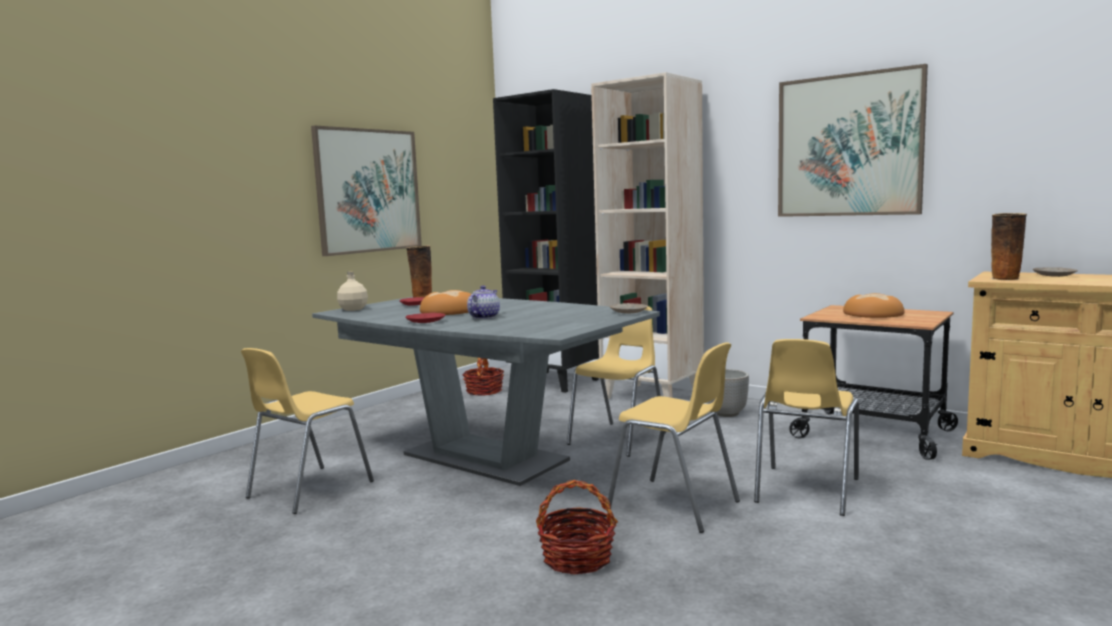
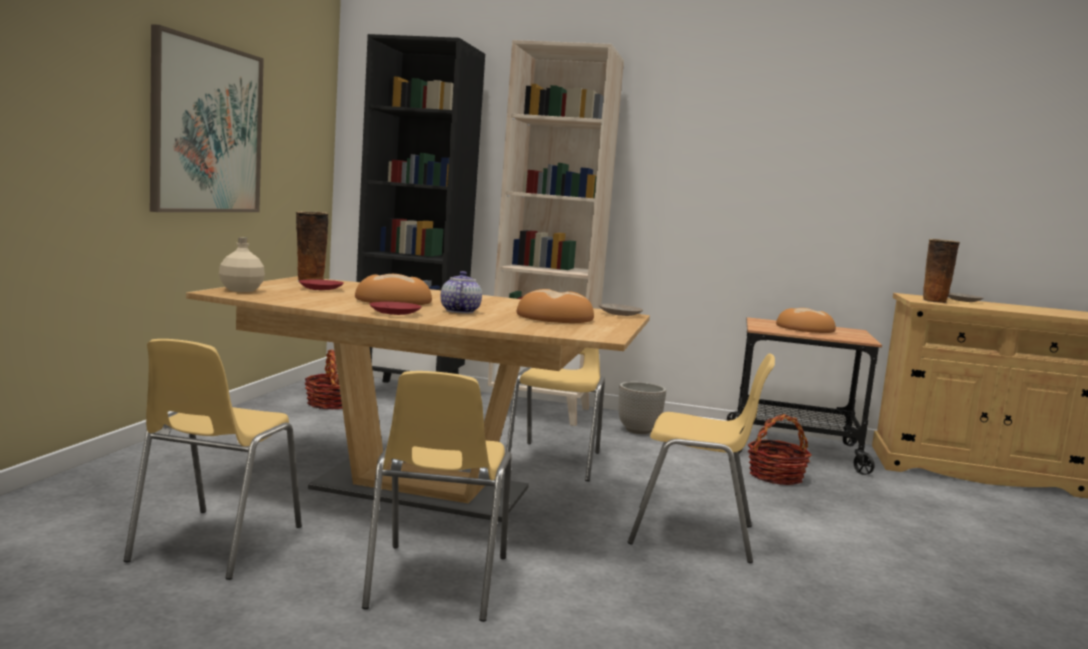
camera: 25 degrees left, 0 degrees up
grey dining table [312,297,660,486] -> brown dining table [186,276,650,522]
basket [536,480,618,574] -> basket moved to [748,414,811,485]
yellow chair [754,339,859,516] -> yellow chair moved to [362,371,512,622]
picture [778,64,928,217] -> none
none -> bread [517,289,594,323]

